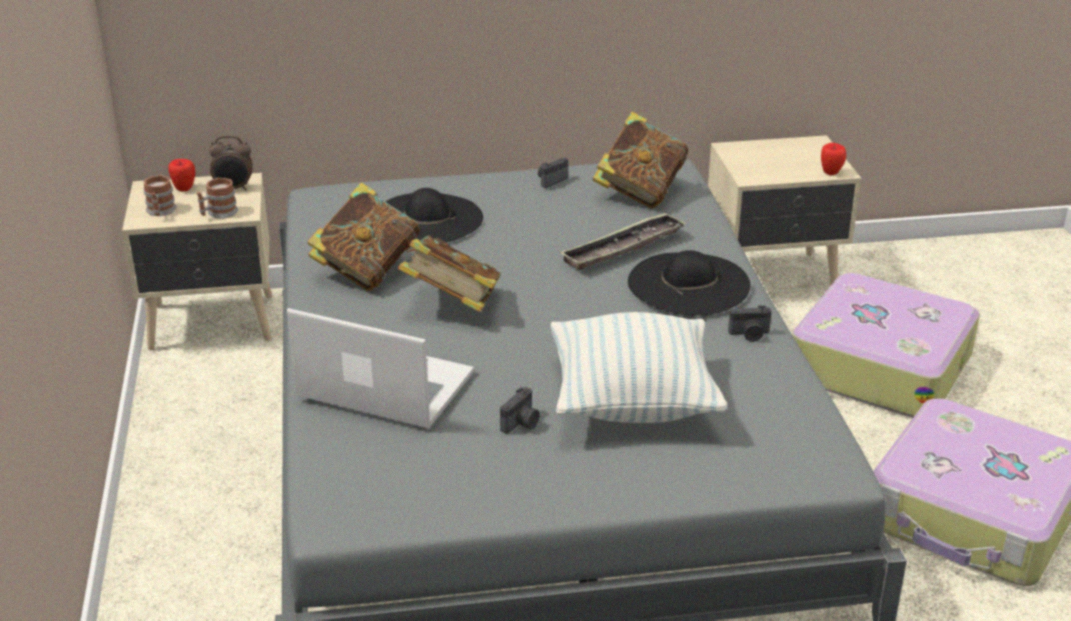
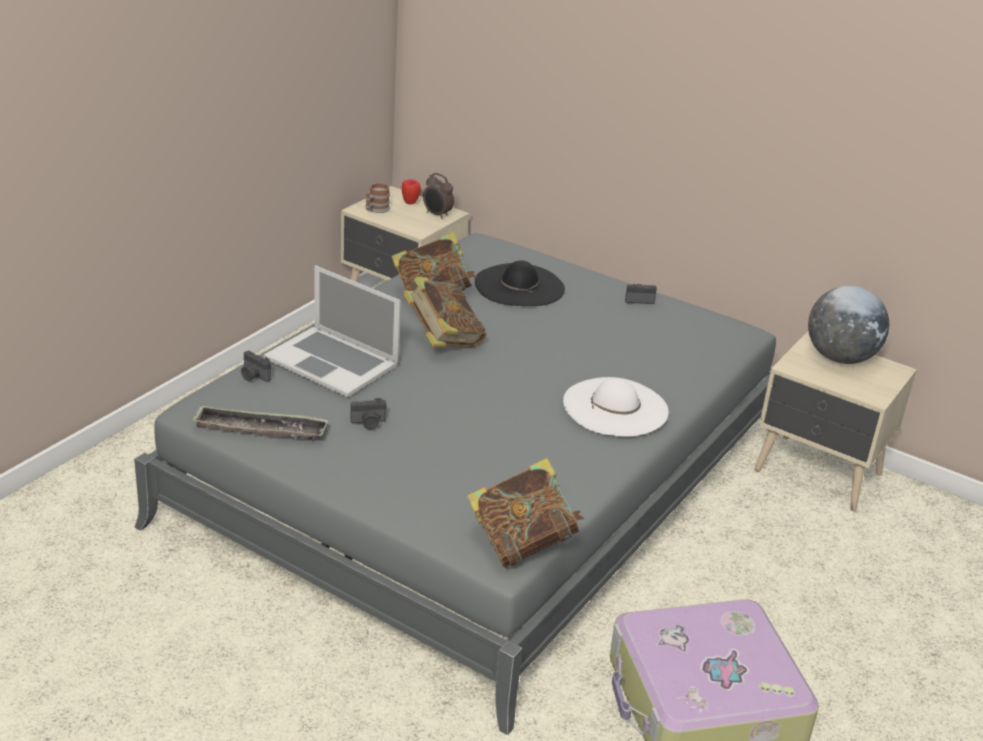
camera: 40 degrees right, 0 degrees up
mug [197,178,238,219] -> none
laptop [287,308,474,428] -> laptop turned 150 degrees clockwise [264,265,401,397]
pillow [551,312,727,423] -> none
tray [559,212,686,270] -> tray moved to [192,405,328,439]
book [592,112,688,208] -> book moved to [467,458,585,567]
black hat [628,250,750,316] -> white hat [563,377,669,437]
camera [728,305,772,342] -> camera moved to [241,351,271,382]
suitcase [792,273,980,418] -> none
apple [821,143,846,175] -> none
none -> globe [808,286,889,364]

